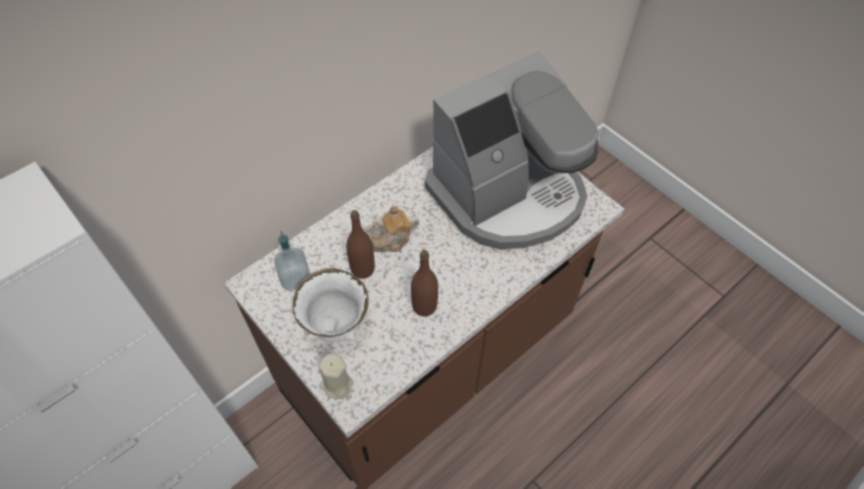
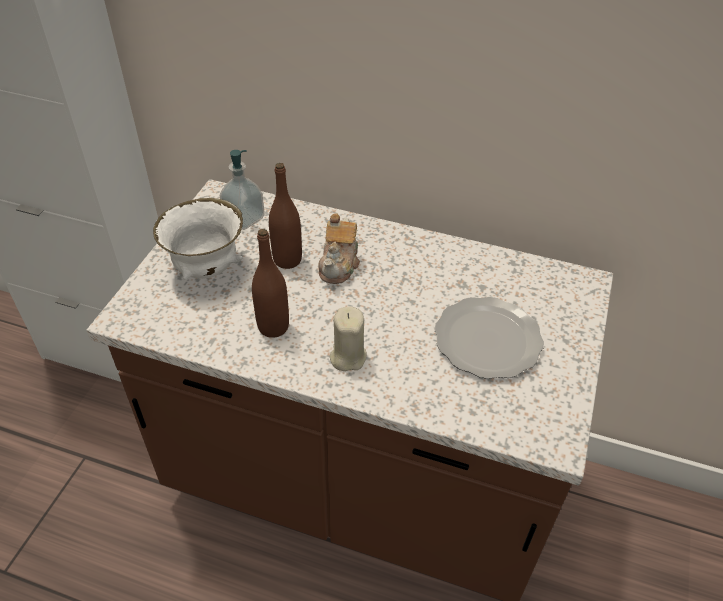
camera: 60 degrees right, 10 degrees down
beige candle [319,353,354,399] -> beige candle moved to [330,306,367,371]
teapot [362,206,419,252] -> teapot turned 120 degrees counterclockwise [318,213,360,284]
coffee machine [425,51,599,249] -> plate [434,297,544,379]

